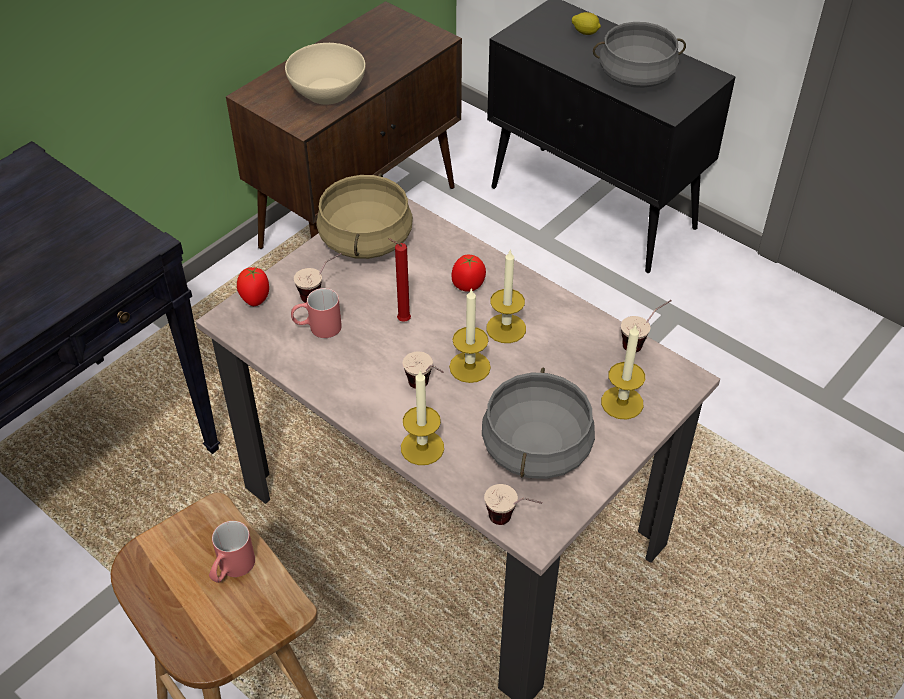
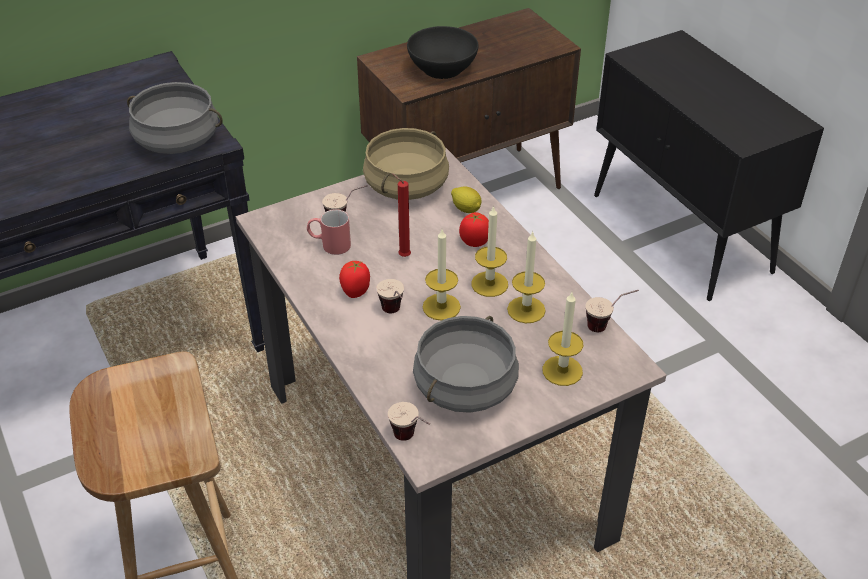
camera: 20 degrees right, 5 degrees down
red mug [209,521,255,583] -> none
tomato [237,267,269,306] -> tomato moved to [339,261,370,298]
beige bowl [285,43,366,104] -> black bowl [407,26,479,79]
candle [401,371,444,465] -> candle moved to [507,231,545,323]
lemon [572,12,601,35] -> lemon moved to [451,187,482,213]
grey cooking pot [593,22,686,88] -> grey cooking pot moved to [127,82,223,154]

